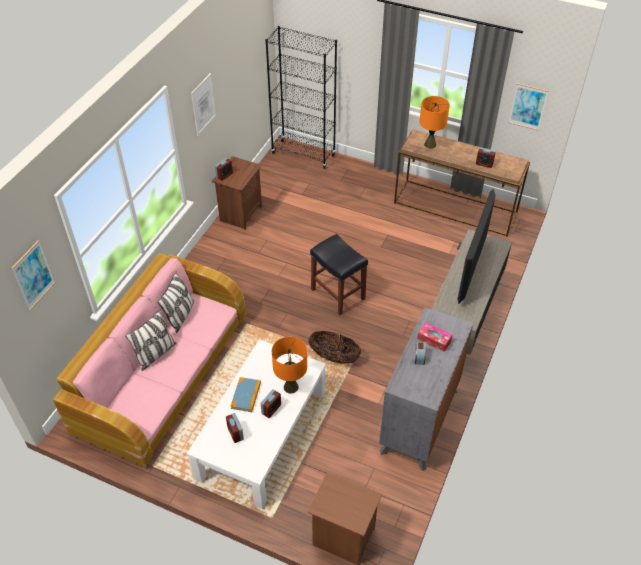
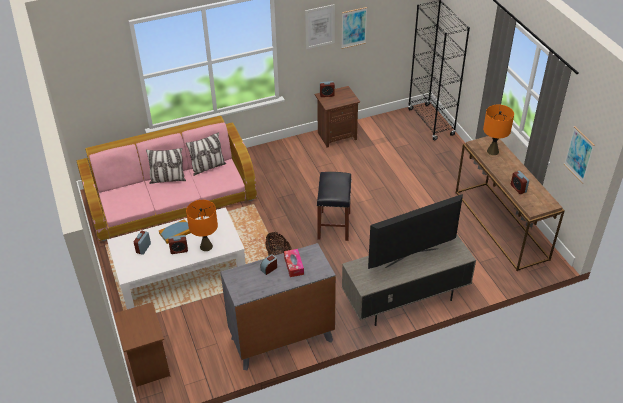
camera: 45 degrees right, 5 degrees down
picture [11,240,55,310] -> picture moved to [341,7,367,49]

